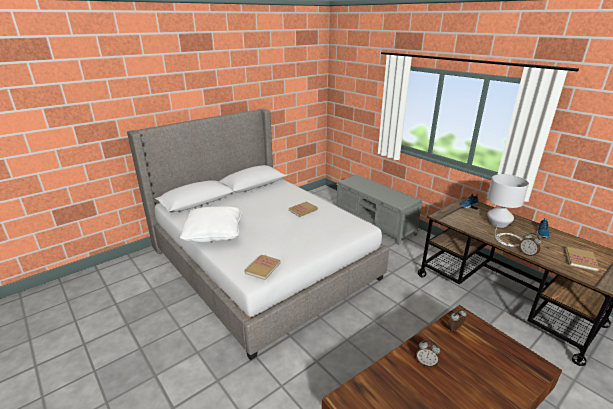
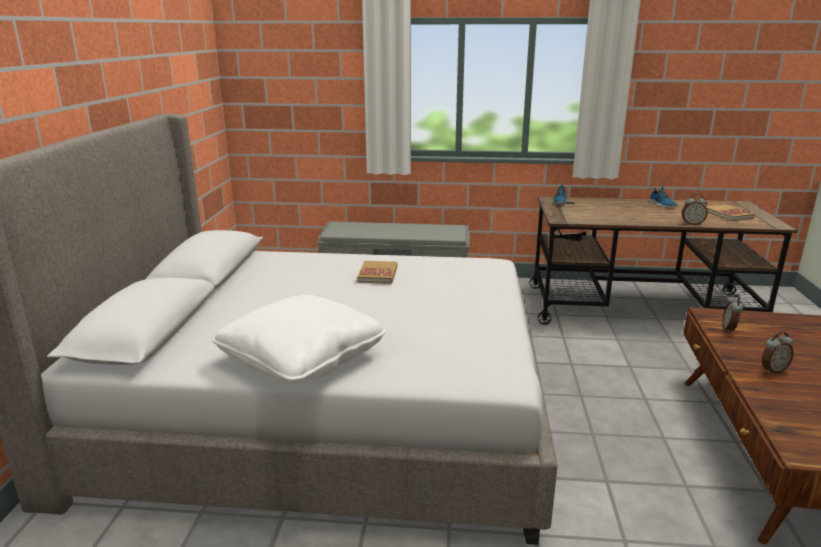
camera: 45 degrees left, 5 degrees down
book [245,255,280,280] -> none
white table lamp [487,174,529,247] -> none

